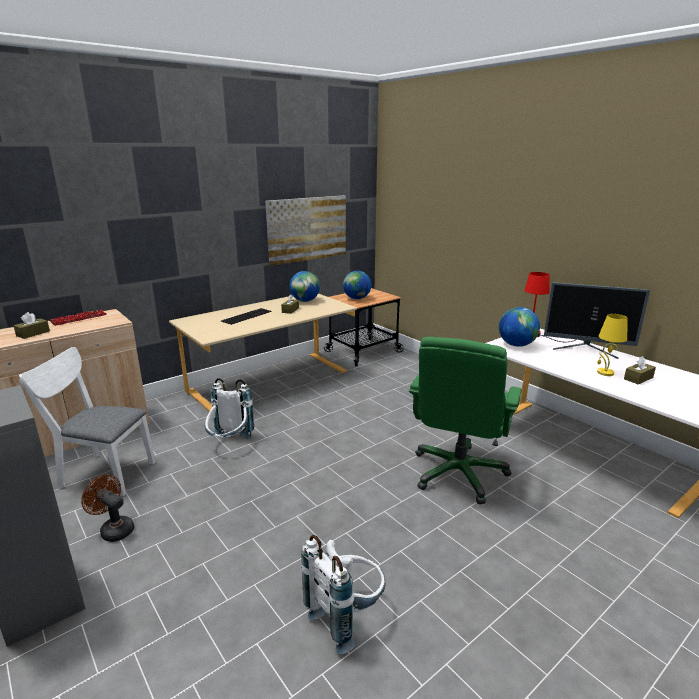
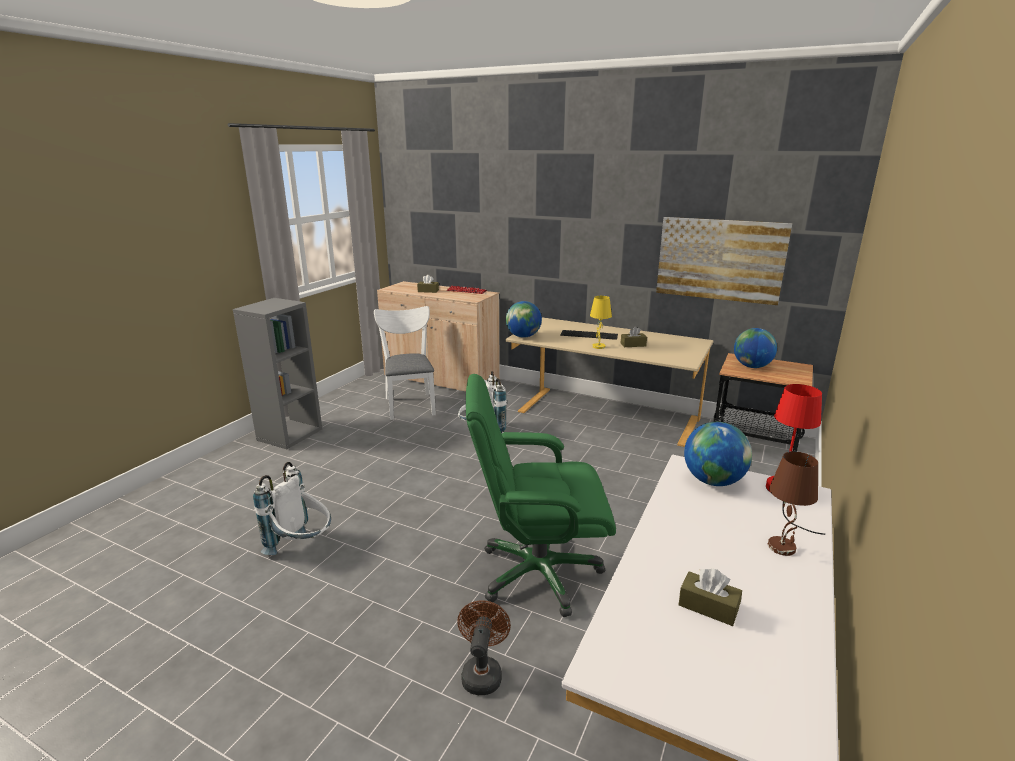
camera: 65 degrees right, 0 degrees up
brown fan [81,475,134,542] -> brown fan moved to [457,600,511,695]
globe [290,271,320,302] -> globe moved to [506,301,542,338]
monitor [544,282,650,359] -> brown table lamp [768,451,818,556]
yellow table lamp [597,314,628,376] -> yellow table lamp moved to [590,296,612,349]

